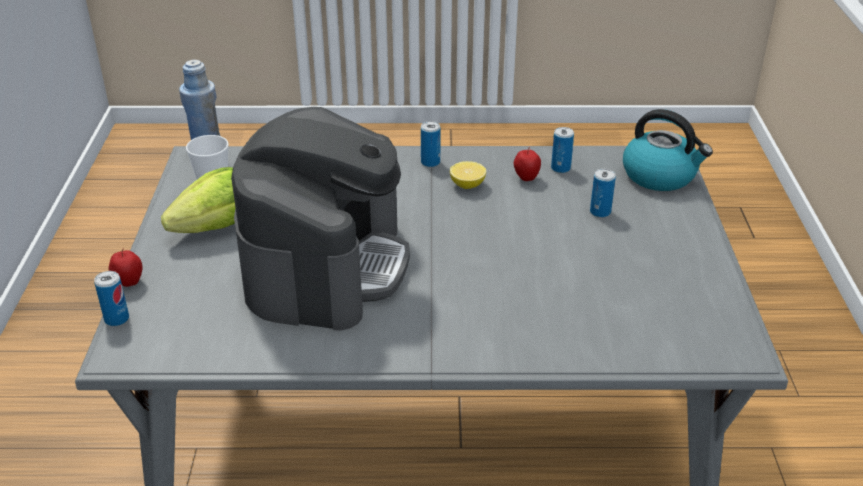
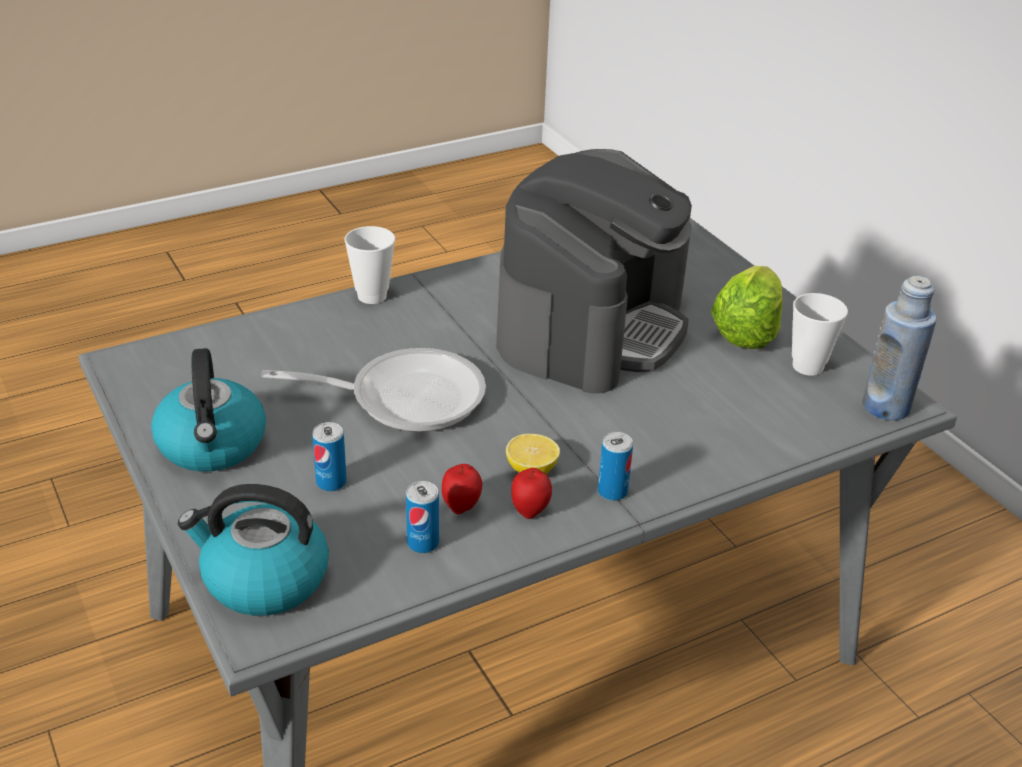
camera: 150 degrees right, 0 degrees up
can [94,271,129,326] -> none
apple [109,249,142,287] -> apple moved to [511,468,552,519]
coffee machine [231,107,410,330] -> coffee machine turned 135 degrees counterclockwise [496,149,692,394]
none -> kettle [151,348,266,472]
none -> frying pan [261,348,486,432]
none -> cup [344,226,395,304]

